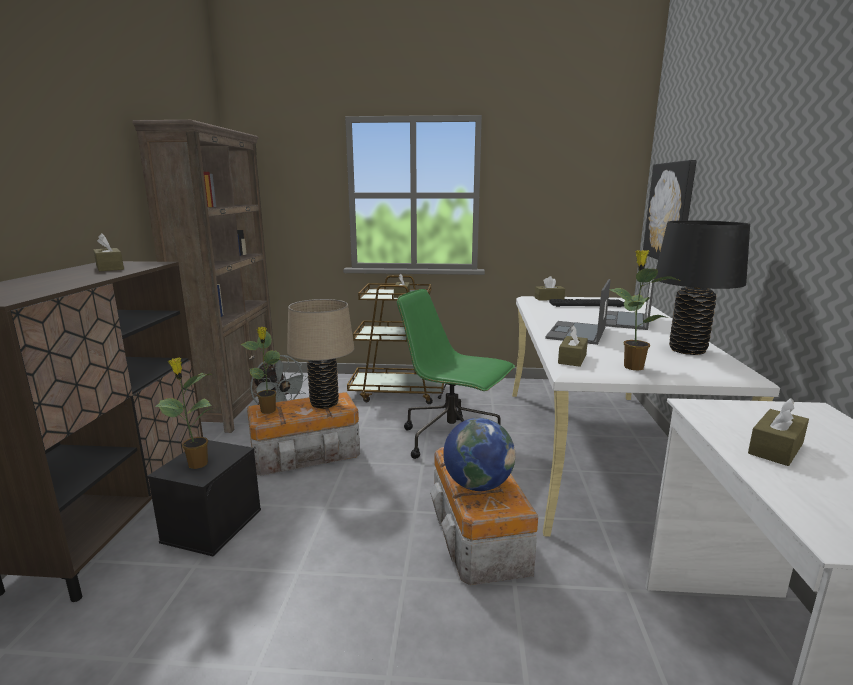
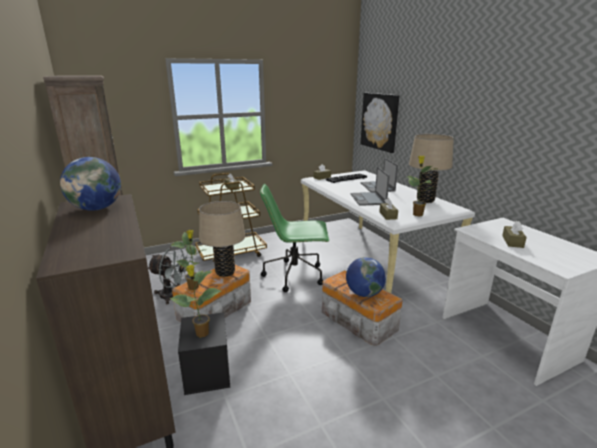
camera: 30 degrees left, 5 degrees up
brown tissue box [93,233,124,271] -> globe [60,157,121,211]
black table lamp [654,220,750,355] -> beige table lamp [409,134,454,203]

